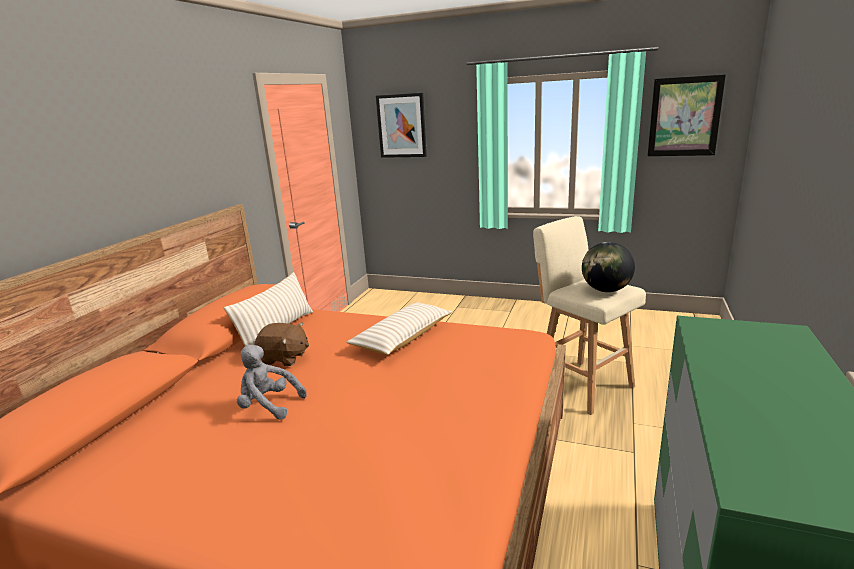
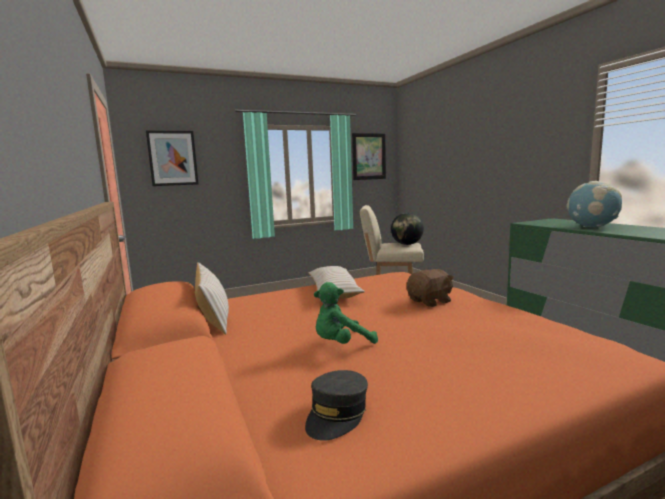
camera: 45 degrees left, 10 degrees down
grey plush toy [237,345,307,420] -> green plush toy [314,282,378,344]
brown plush toy [255,322,309,366] -> brown plush toy moved to [407,269,454,307]
none -> grey cap [305,370,368,441]
none -> globe [566,181,622,227]

